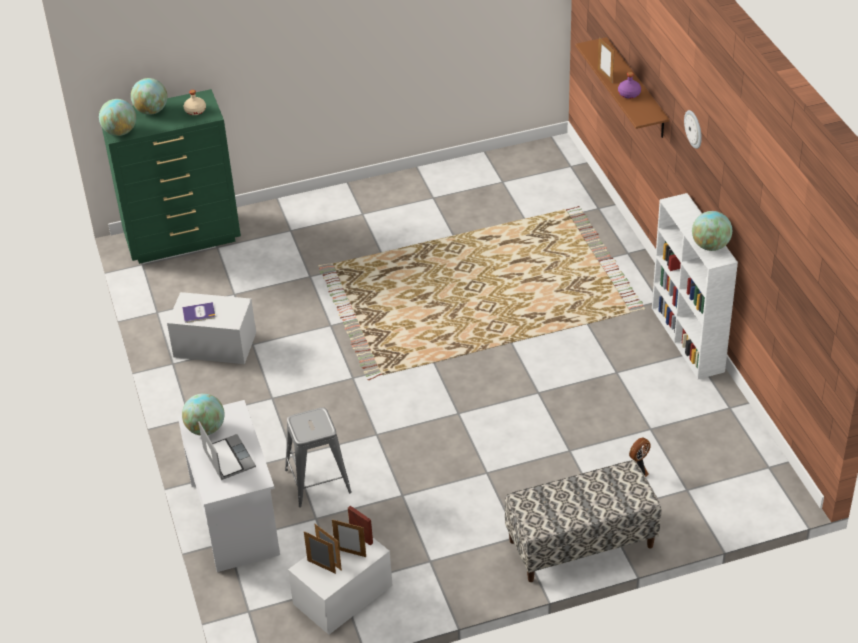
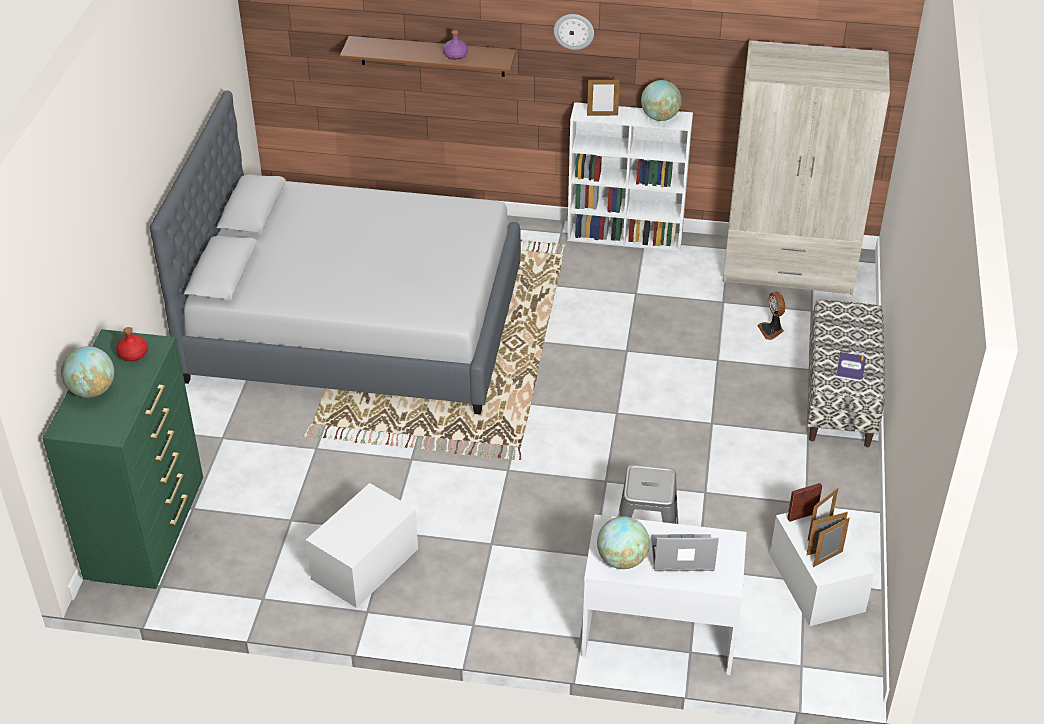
camera: 65 degrees left, 0 degrees up
globe [99,99,136,136] -> none
book [182,302,215,323] -> book moved to [836,352,866,382]
beige bottle [184,90,206,115] -> red bottle [116,327,148,361]
picture frame [598,38,614,83] -> picture frame moved to [587,80,620,116]
none -> grey bed [150,90,521,415]
none -> beige wardrobe [723,40,890,295]

